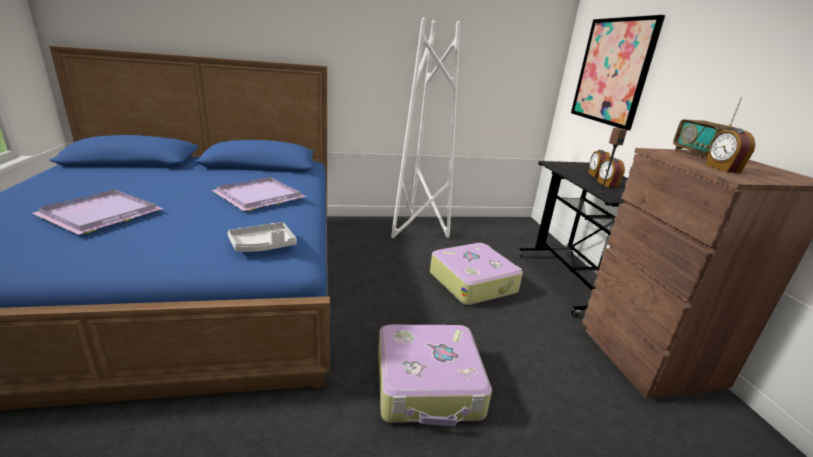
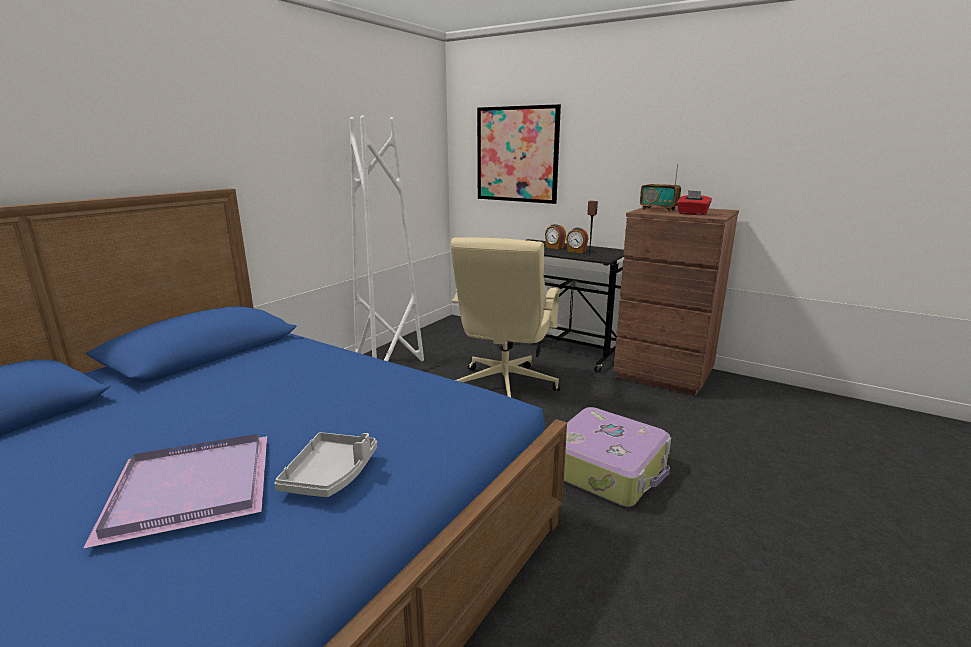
camera: 45 degrees left, 5 degrees down
purple tray [212,177,306,211] -> none
grey tray [227,222,297,252] -> grey tray moved to [274,432,377,497]
suitcase [430,243,523,305] -> beige office chair [451,237,560,397]
alarm clock [706,128,756,173] -> red tissue box [677,190,712,215]

